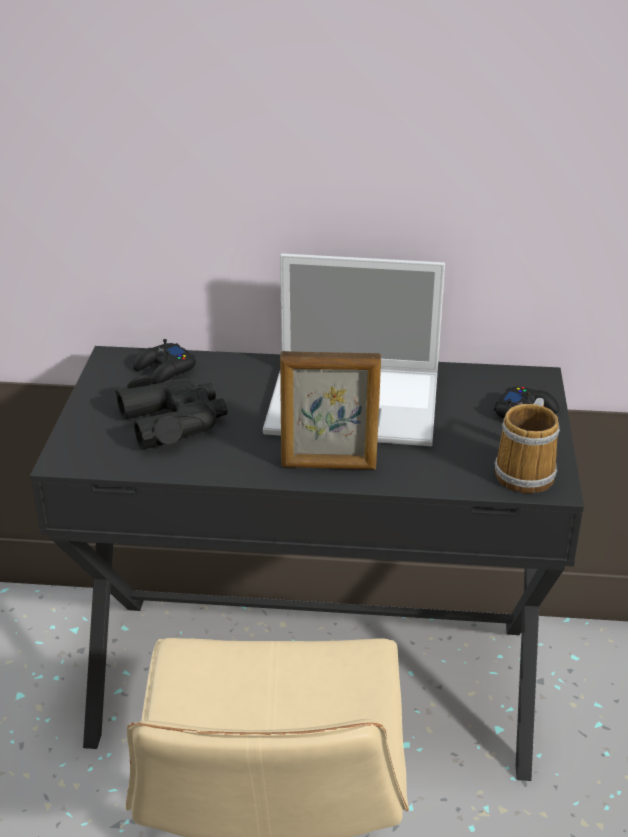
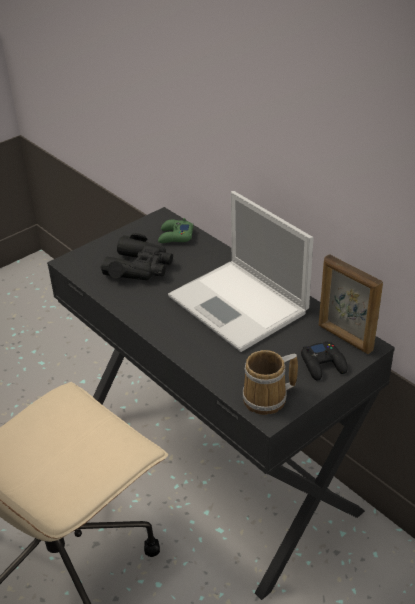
camera: 45 degrees right, 5 degrees up
black game controller [133,339,196,384] -> green game controller [158,218,193,243]
picture frame [280,351,381,469] -> picture frame moved to [319,254,383,354]

